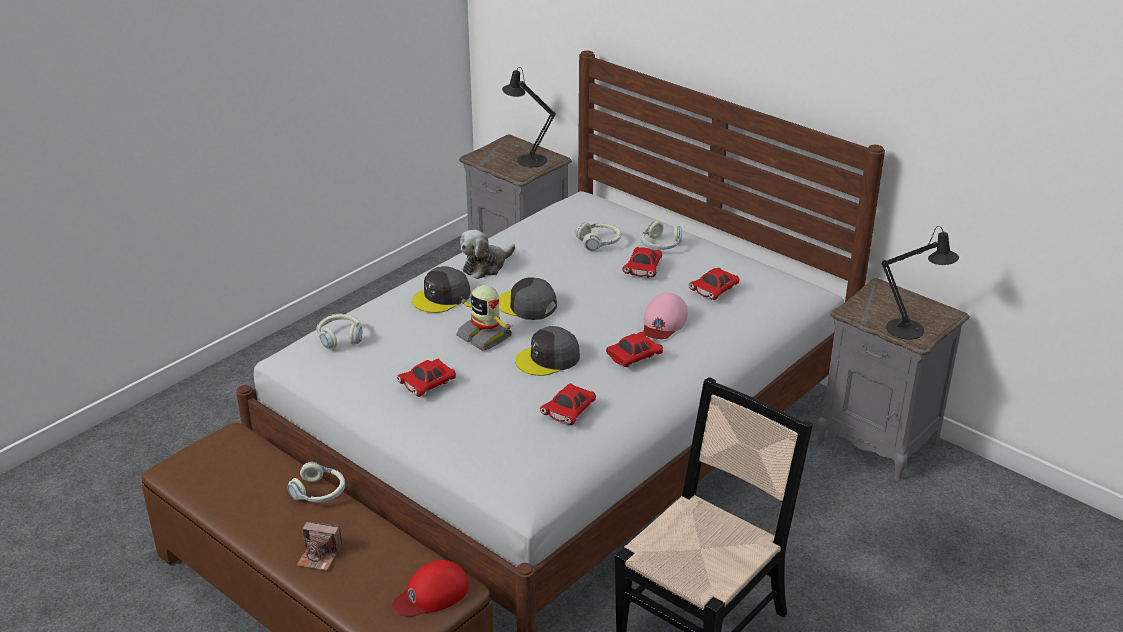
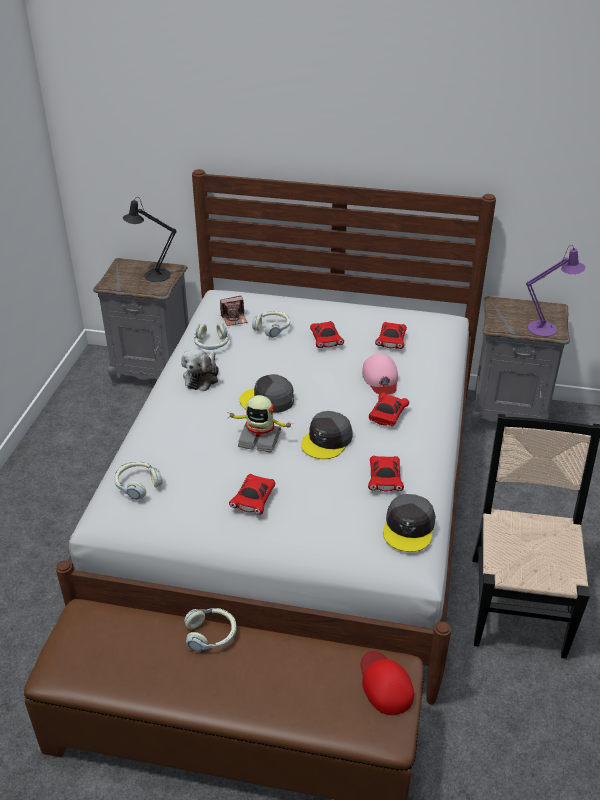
camera: 30 degrees left, 5 degrees up
camera [297,522,343,571] -> camera moved to [220,296,247,326]
red cap [392,560,469,617] -> red cap turned 135 degrees clockwise [360,651,414,715]
grey cap [412,266,471,313] -> grey cap moved to [383,494,436,552]
headphones [640,221,682,250] -> headphones moved to [194,323,229,350]
black table lamp [882,226,959,340] -> purple table lamp [526,245,585,337]

